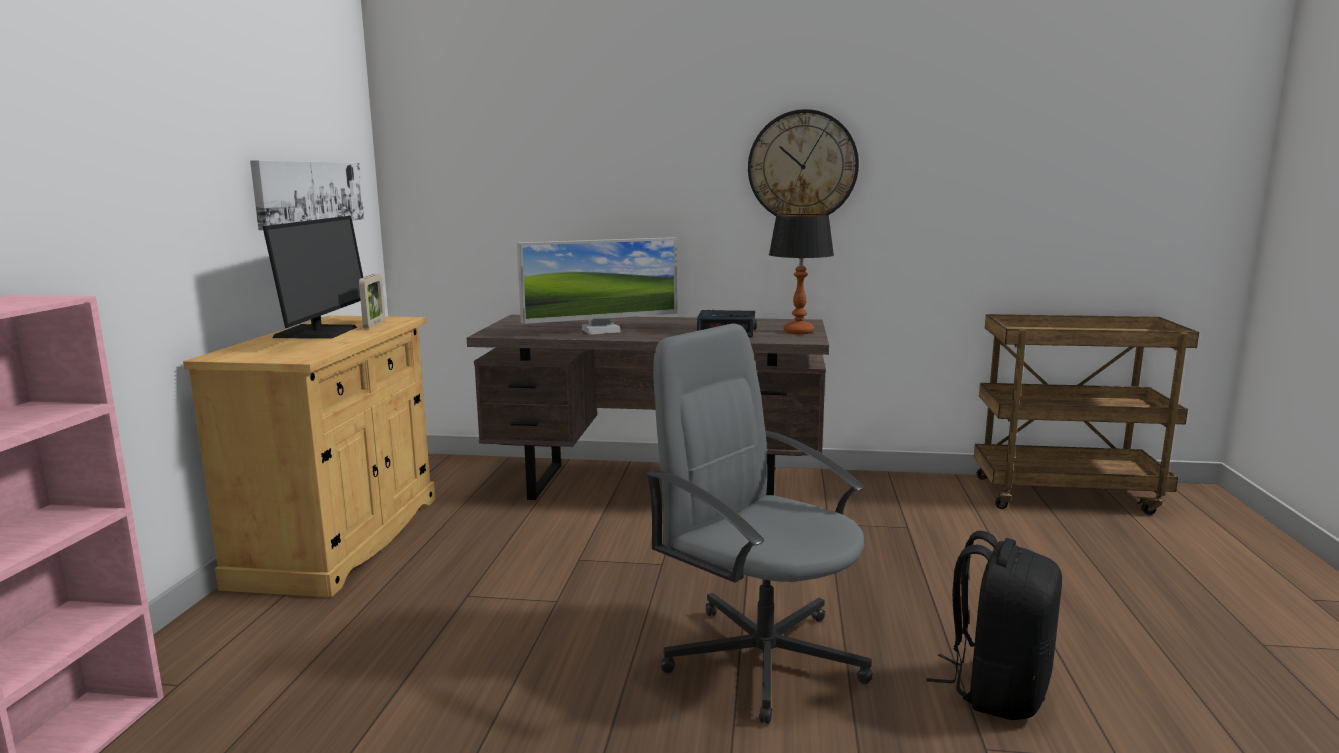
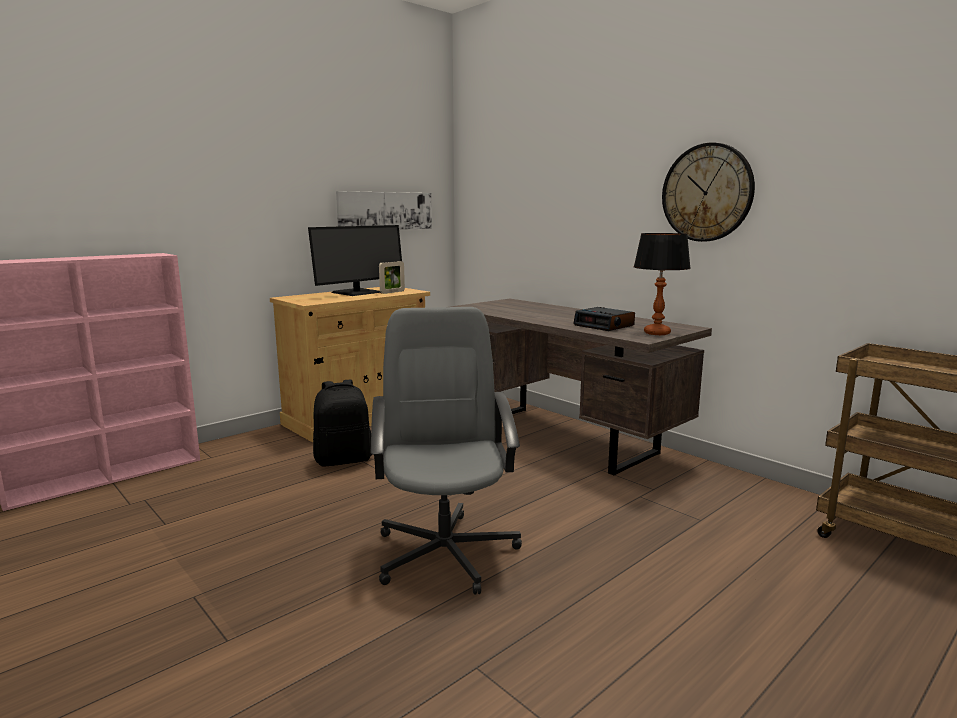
camera: 40 degrees right, 0 degrees up
monitor [517,237,677,335] -> none
black backpack [926,531,1062,720] -> black backpack moved to [313,380,372,467]

